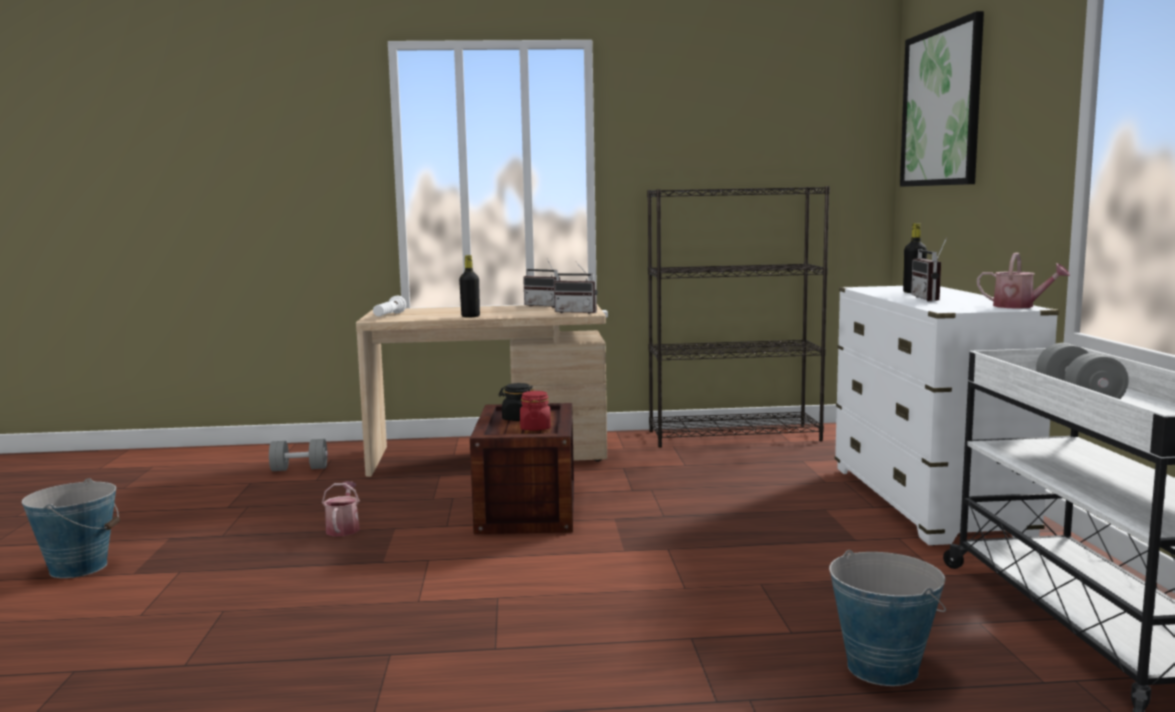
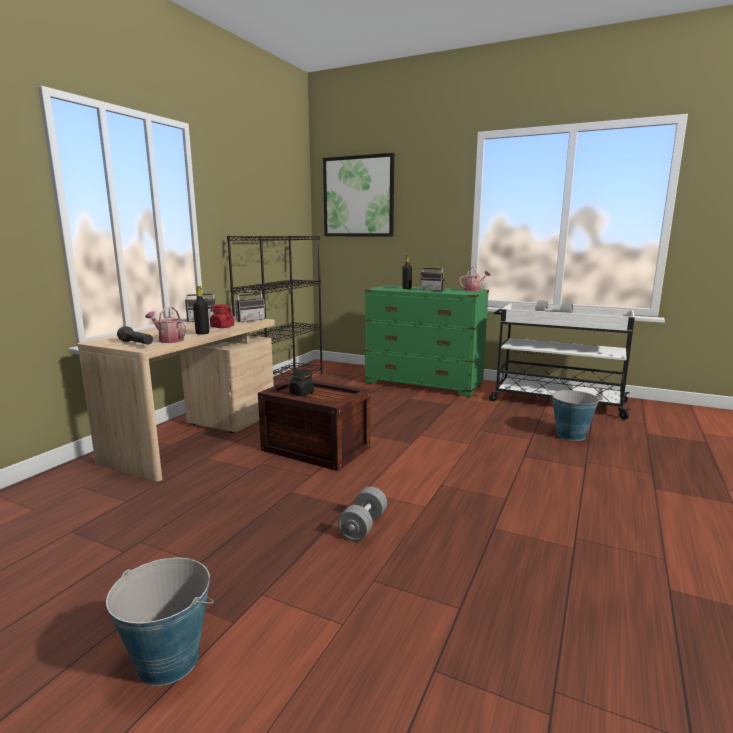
camera: 60 degrees left, 5 degrees up
grey dumbbell [269,439,328,471] -> grey dumbbell moved to [338,486,387,541]
watering can [322,481,360,536] -> watering can moved to [146,307,187,343]
white flashlight [373,296,406,316] -> black flashlight [117,326,153,345]
red jar [520,391,551,431] -> red jar moved to [210,304,234,328]
white dresser [834,286,1059,546] -> green dresser [365,285,489,397]

